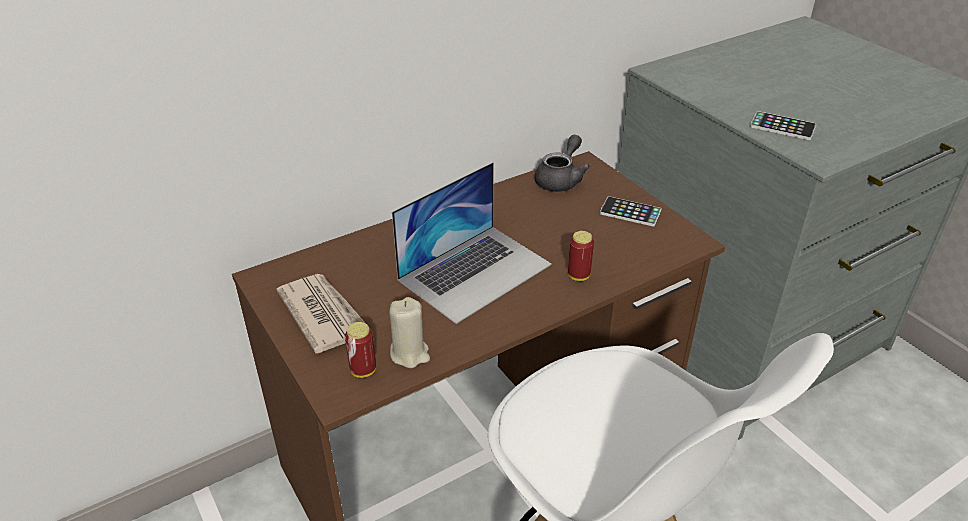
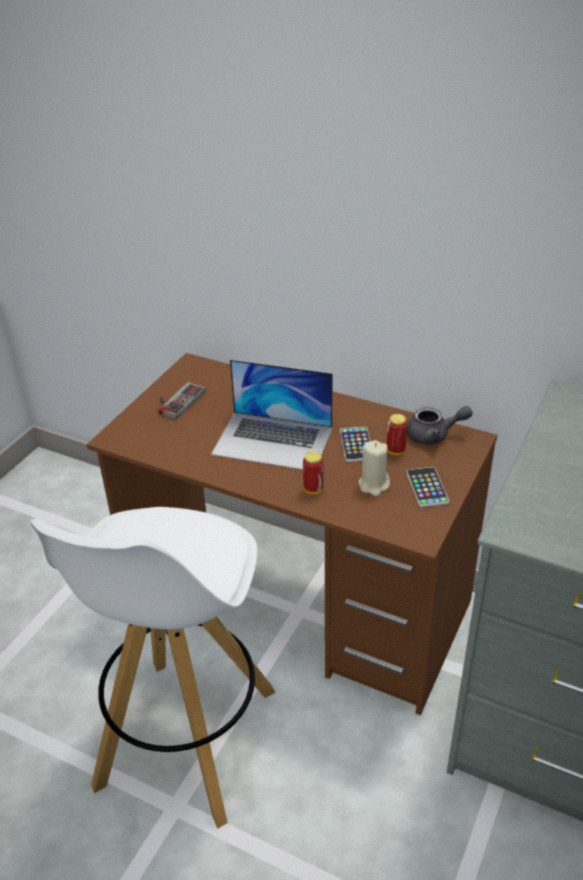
camera: 60 degrees right, 0 degrees up
newspaper [277,274,365,354] -> game controller [158,382,205,420]
can [345,322,376,378] -> can moved to [387,414,408,455]
beige candle [389,297,430,368] -> beige candle moved to [358,440,390,496]
phone [750,111,816,140] -> phone moved to [340,427,370,462]

